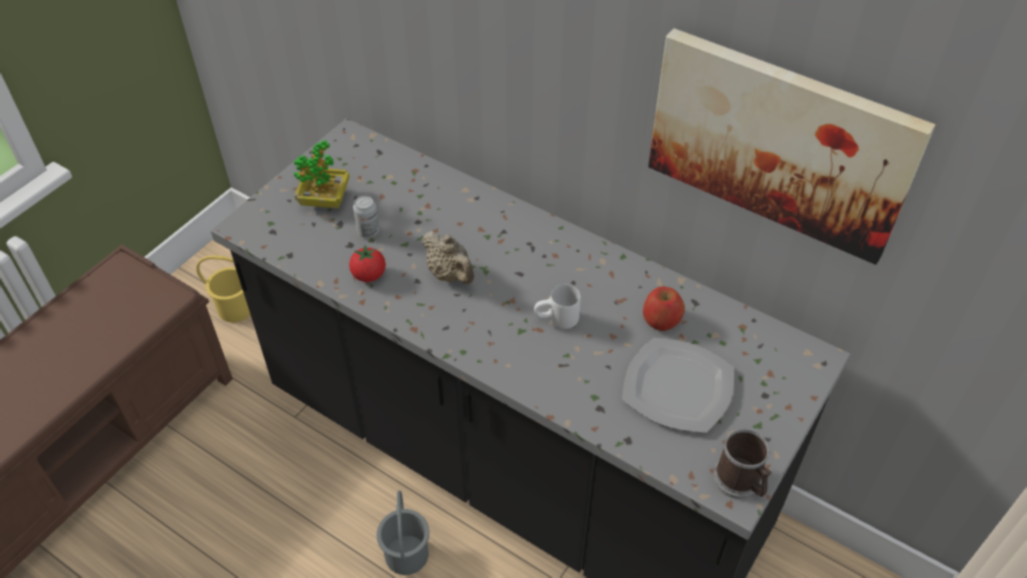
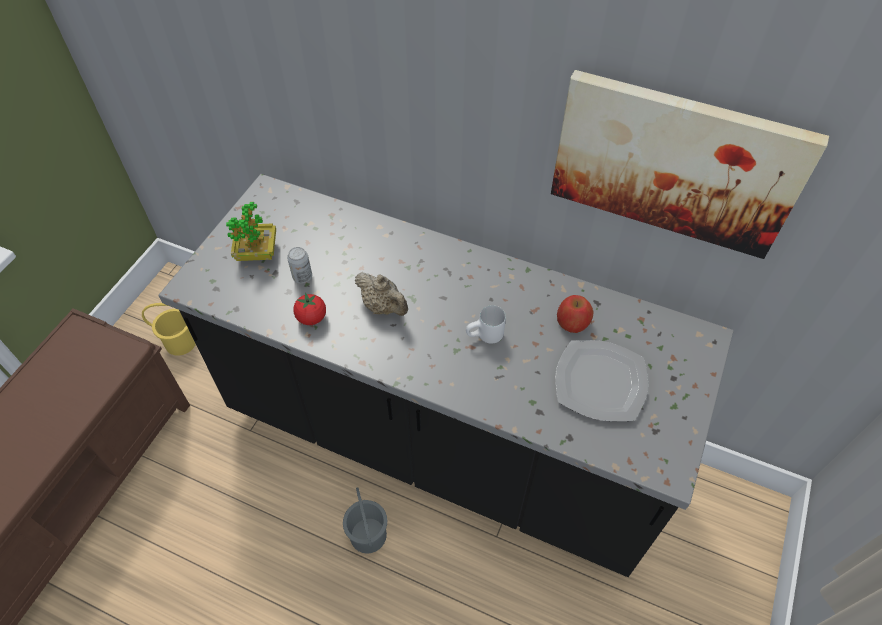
camera: 10 degrees left, 5 degrees up
mug [713,429,771,499] -> none

